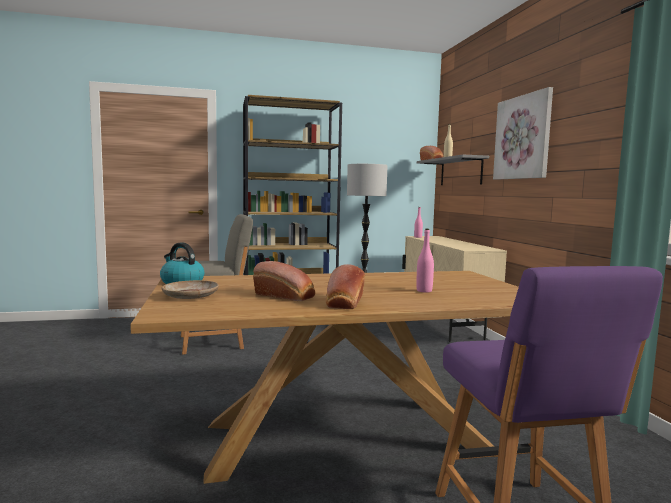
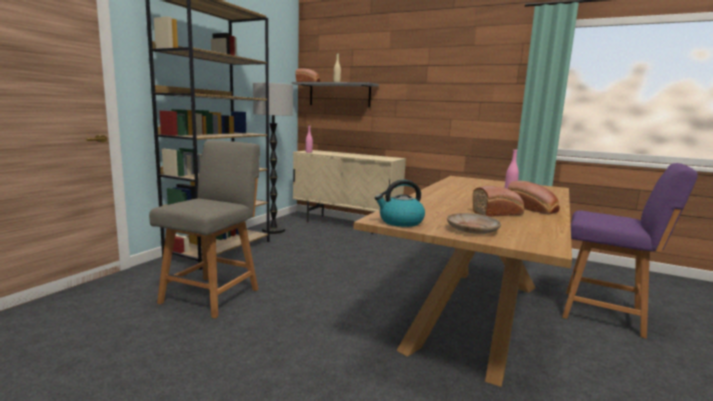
camera: 50 degrees left, 5 degrees up
picture [493,87,553,180] -> none

